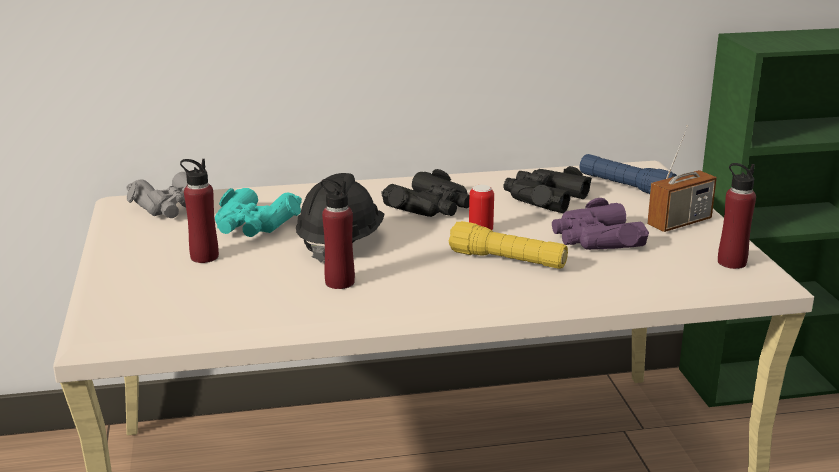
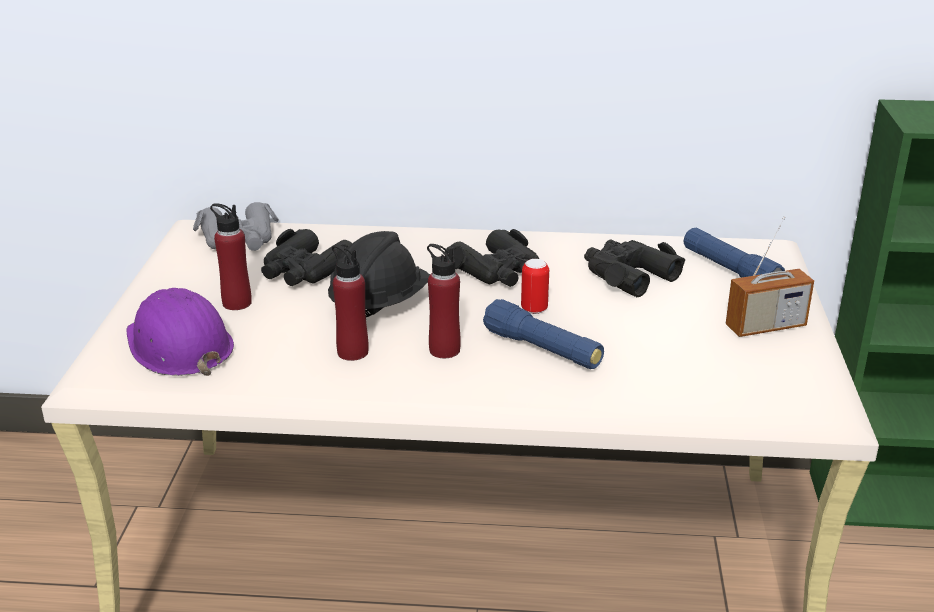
camera: 15 degrees right, 5 degrees up
turquoise binoculars [215,188,302,237] -> black binoculars [261,229,352,286]
yellow flashlight [449,221,568,269] -> blue flashlight [483,299,604,369]
purple binoculars [552,198,649,250] -> none
red bottle [718,163,756,269] -> red bottle moved to [427,244,461,358]
none -> purple hard hat [126,288,234,376]

